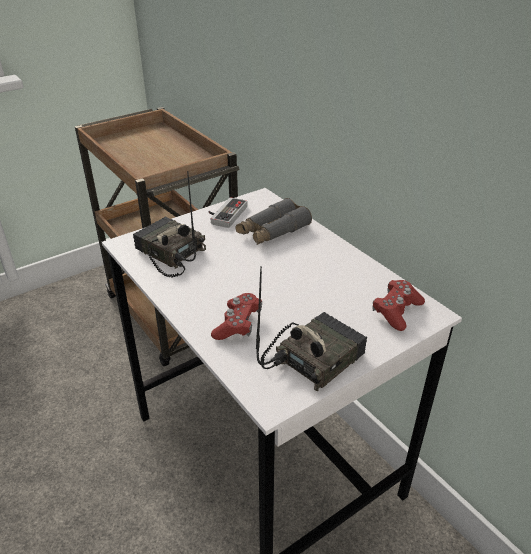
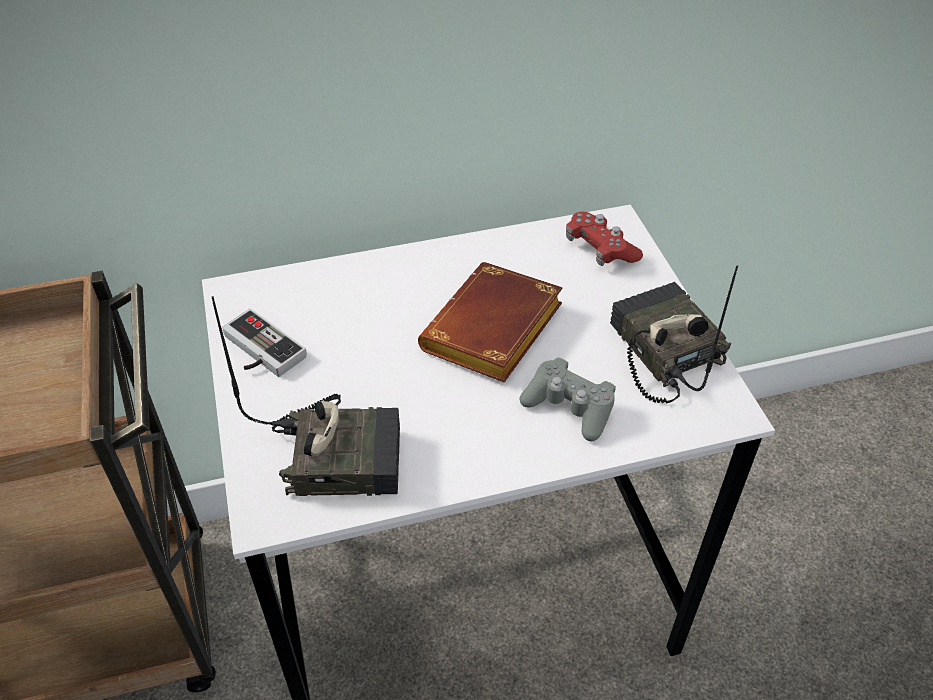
camera: 70 degrees left, 10 degrees up
radio [133,171,206,278] -> radio turned 150 degrees counterclockwise [212,296,400,496]
red game controller [211,293,262,340] -> grey game controller [519,357,616,441]
grey binoculars [235,198,312,245] -> none
none -> brown book [418,262,563,383]

